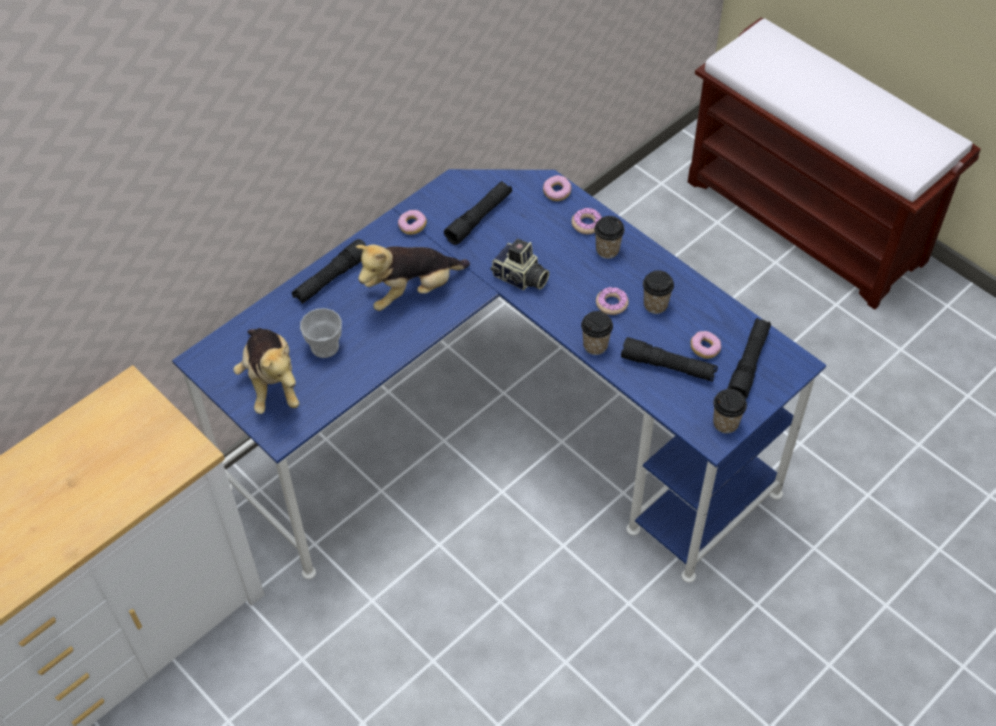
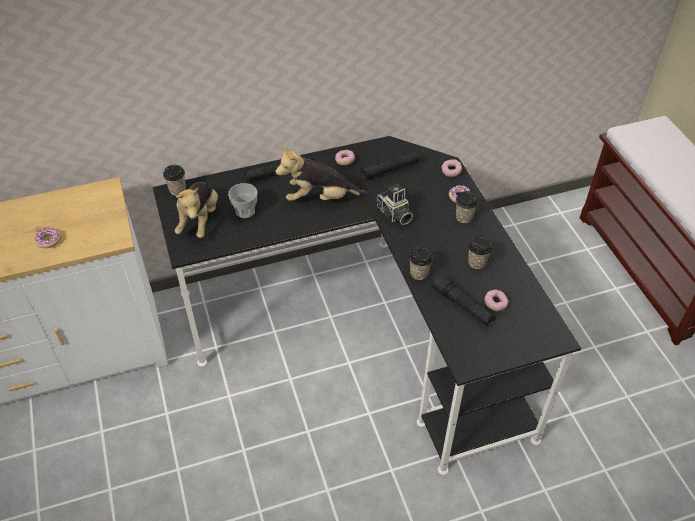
camera: 25 degrees right, 5 degrees down
blue desk [172,169,826,582] -> black desk [153,136,581,475]
donut [596,287,629,315] -> donut moved to [35,227,61,248]
cup [713,389,747,434] -> cup moved to [163,165,186,196]
black flashlight [727,318,771,399] -> none

